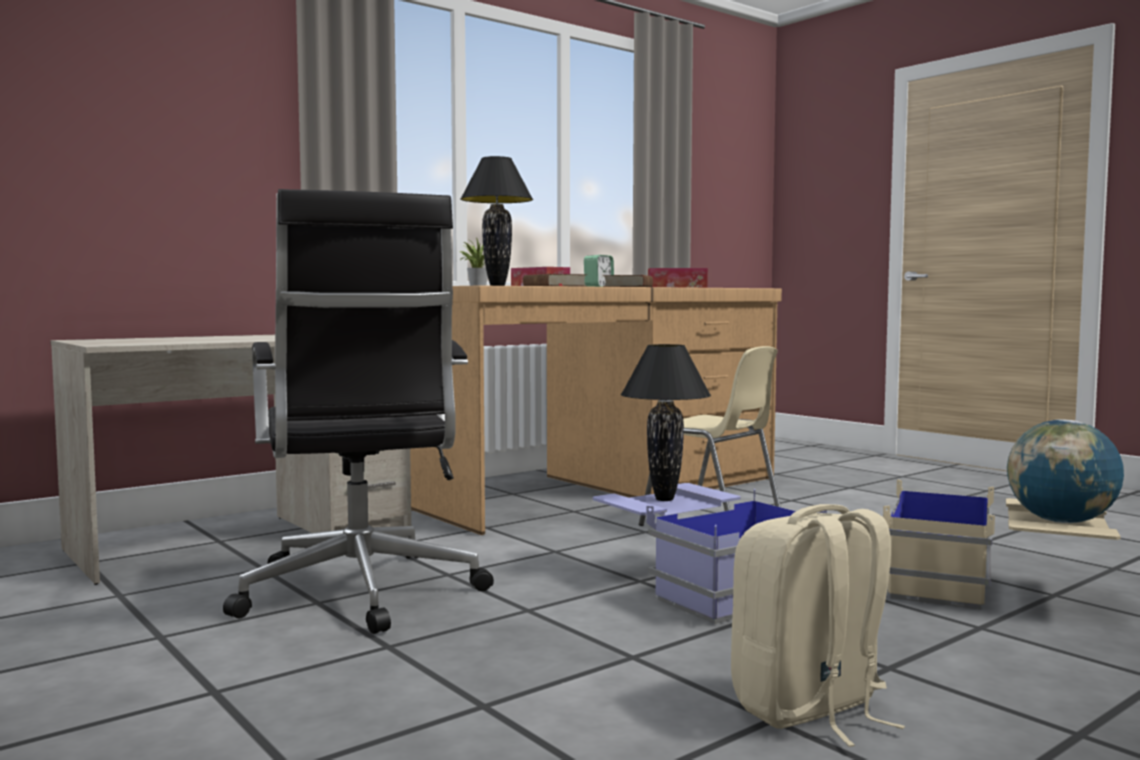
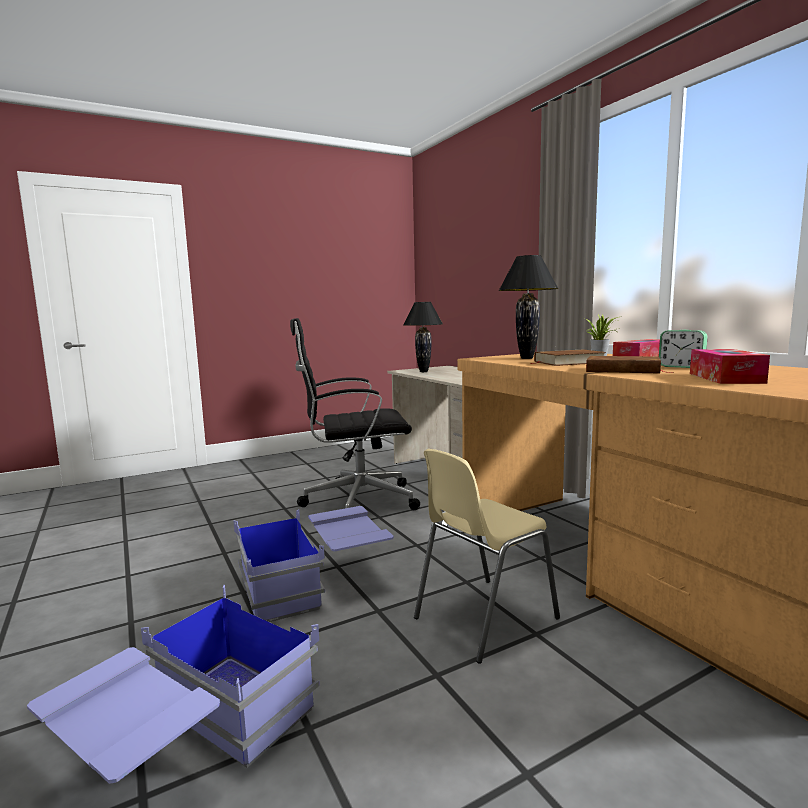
camera: 100 degrees right, 5 degrees up
black table lamp [621,344,711,501] -> black table lamp moved to [403,302,443,372]
beige backpack [731,504,905,747] -> none
beige storage box [883,479,1121,610] -> blue storage box [27,585,320,784]
globe [1007,419,1124,523] -> none

